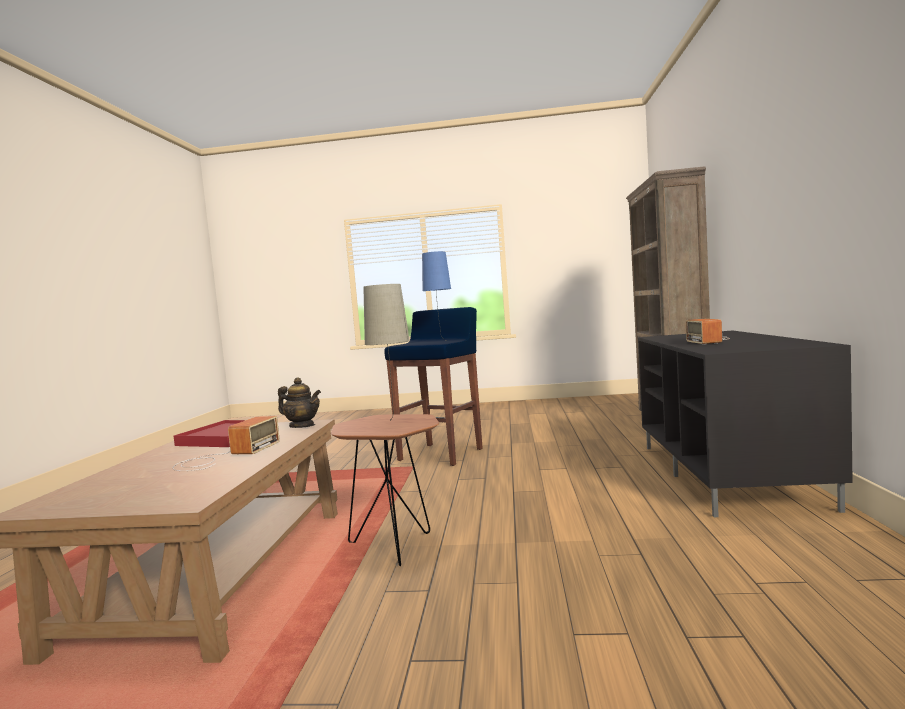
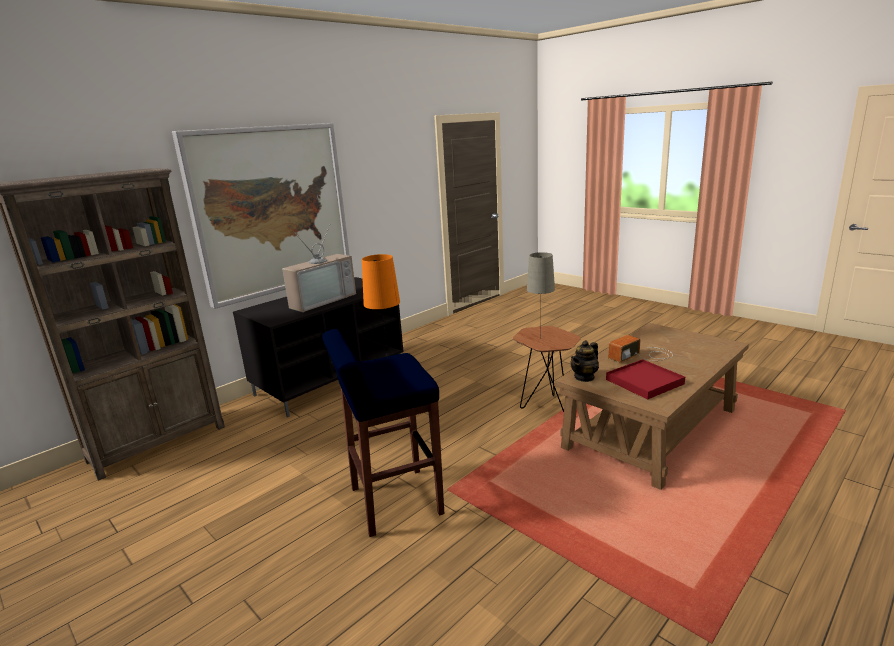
camera: 140 degrees left, 15 degrees up
teapot [278,377,321,428] -> teapot turned 105 degrees counterclockwise [570,340,599,382]
blue table lamp [422,251,451,340] -> orange table lamp [362,254,400,359]
radio [686,319,730,344] -> television [282,225,356,312]
none -> picture [172,123,350,309]

